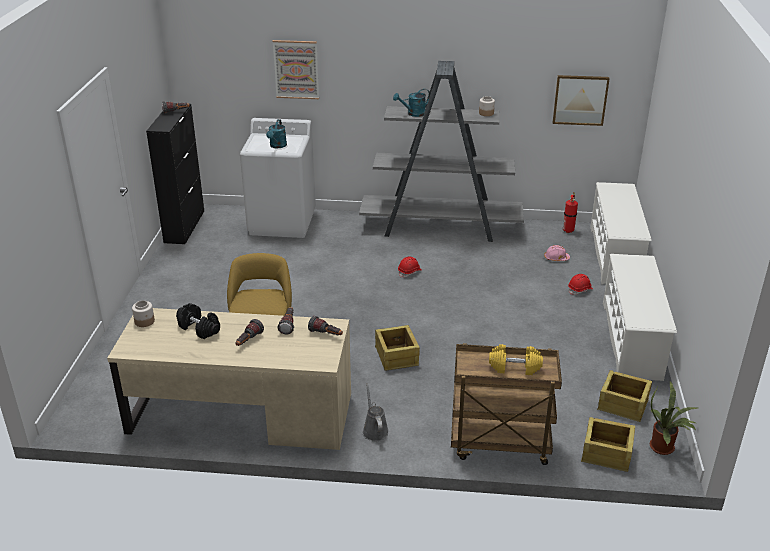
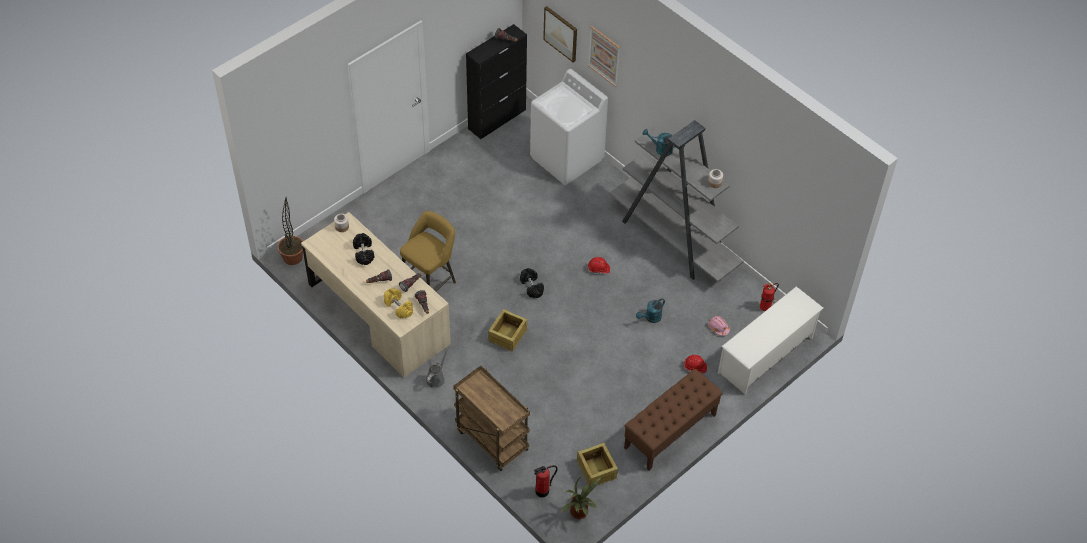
camera: 40 degrees right, 20 degrees up
turquoise watering can [266,119,287,148] -> turquoise watering can moved to [636,298,665,323]
yellow dumbbell [489,344,543,375] -> yellow dumbbell moved to [384,288,413,318]
picture [553,75,610,126] -> picture moved to [543,6,577,63]
crate [581,417,635,472] -> fire extinguisher [534,465,558,498]
white shoe rack [603,254,677,381] -> brown bench [624,369,723,471]
none -> potted plant [278,197,303,265]
none -> black dumbbell [520,268,544,298]

